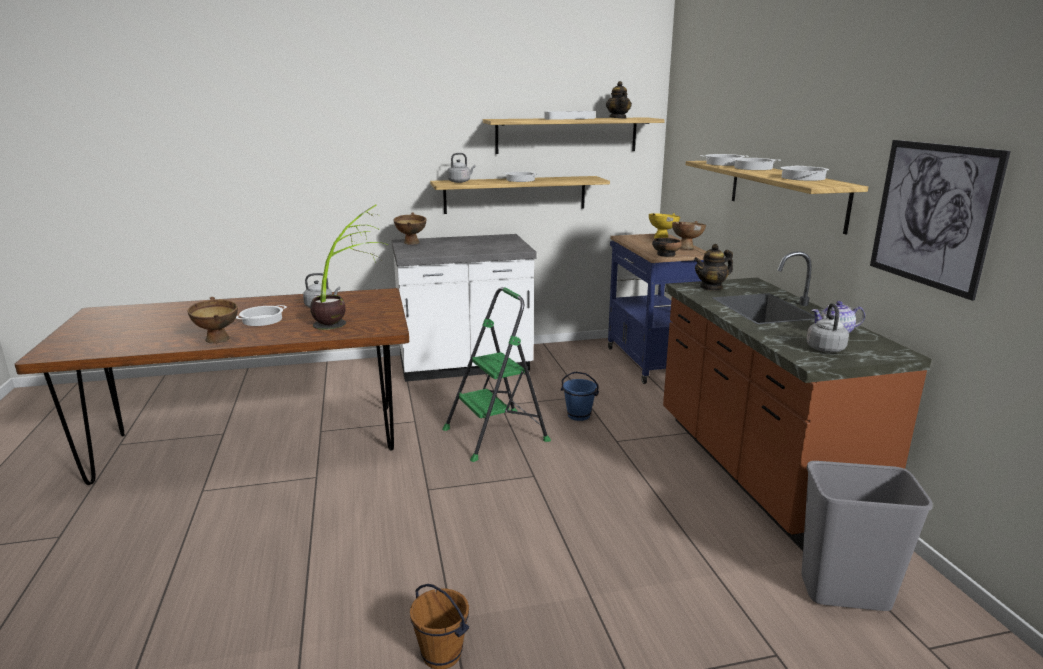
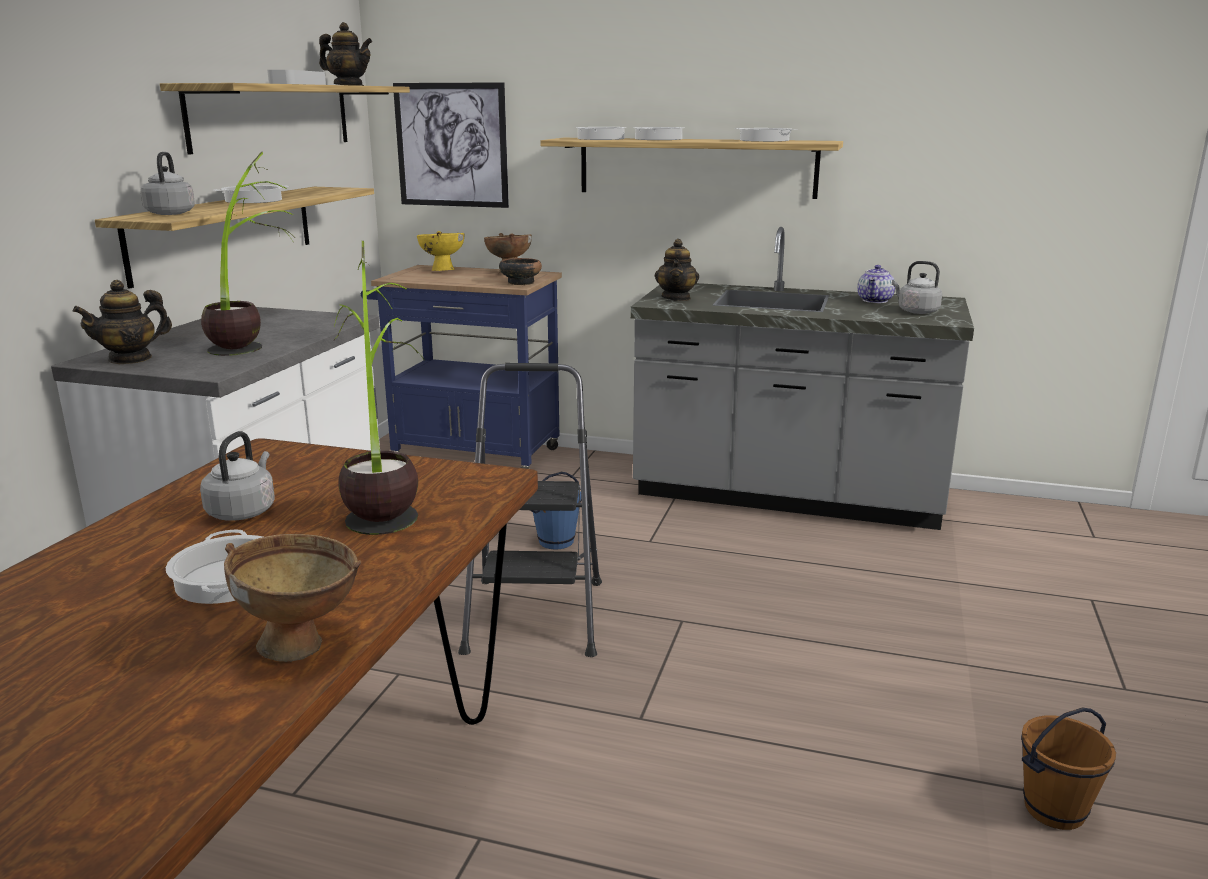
camera: 60 degrees left, 0 degrees up
brown bowl [394,212,426,245] -> teapot [72,280,172,364]
green step ladder [442,287,551,462] -> black step ladder [458,363,602,657]
brown counter [663,251,932,551] -> grey counter [630,227,974,530]
grey trash can [802,461,933,611] -> none
picture [870,140,1011,301] -> picture moved to [393,82,509,208]
none -> potted plant [201,152,294,356]

